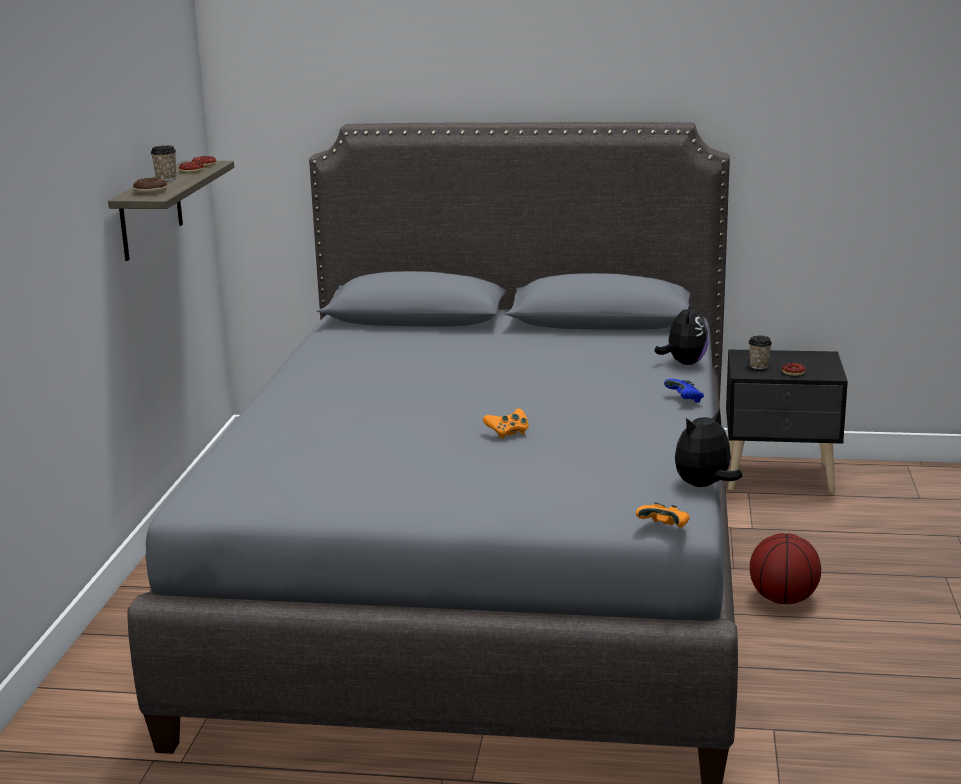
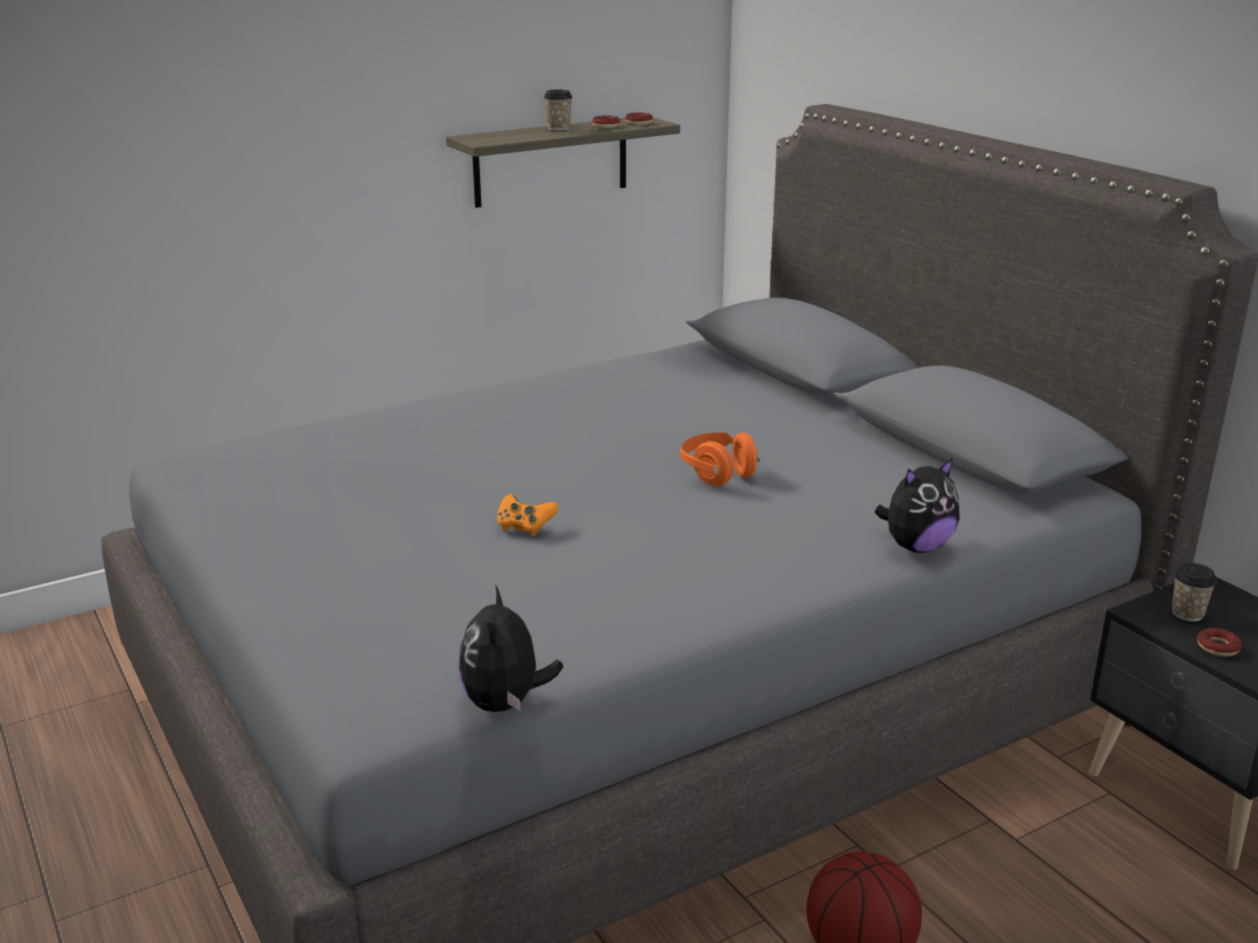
camera: 50 degrees right, 5 degrees up
donut [133,178,167,194] -> none
orange game controller [636,502,690,527] -> none
blue game controller [664,379,704,403] -> none
plush toy [675,408,743,487] -> plush toy turned 105 degrees counterclockwise [459,584,563,712]
none -> orange headphones [680,432,760,486]

